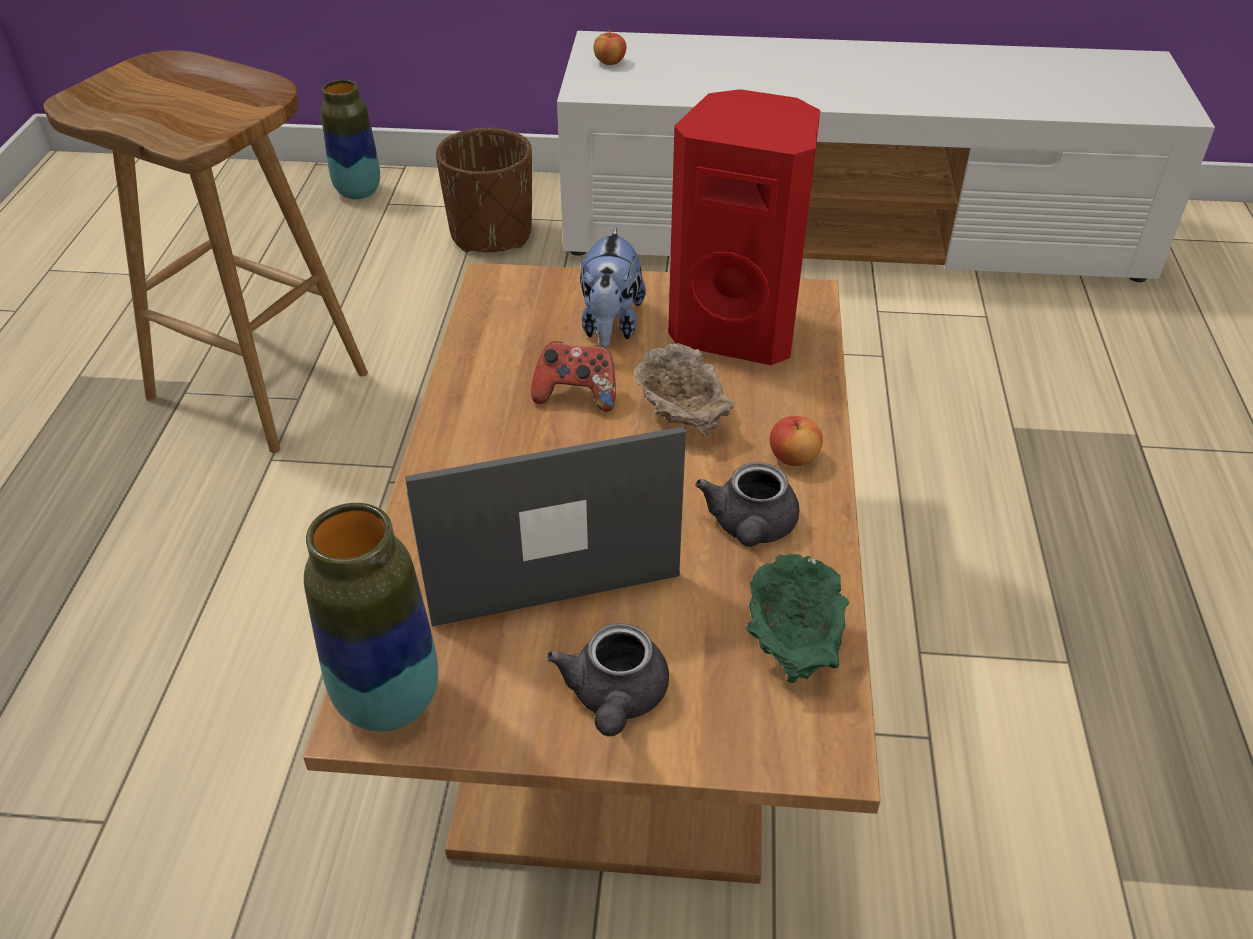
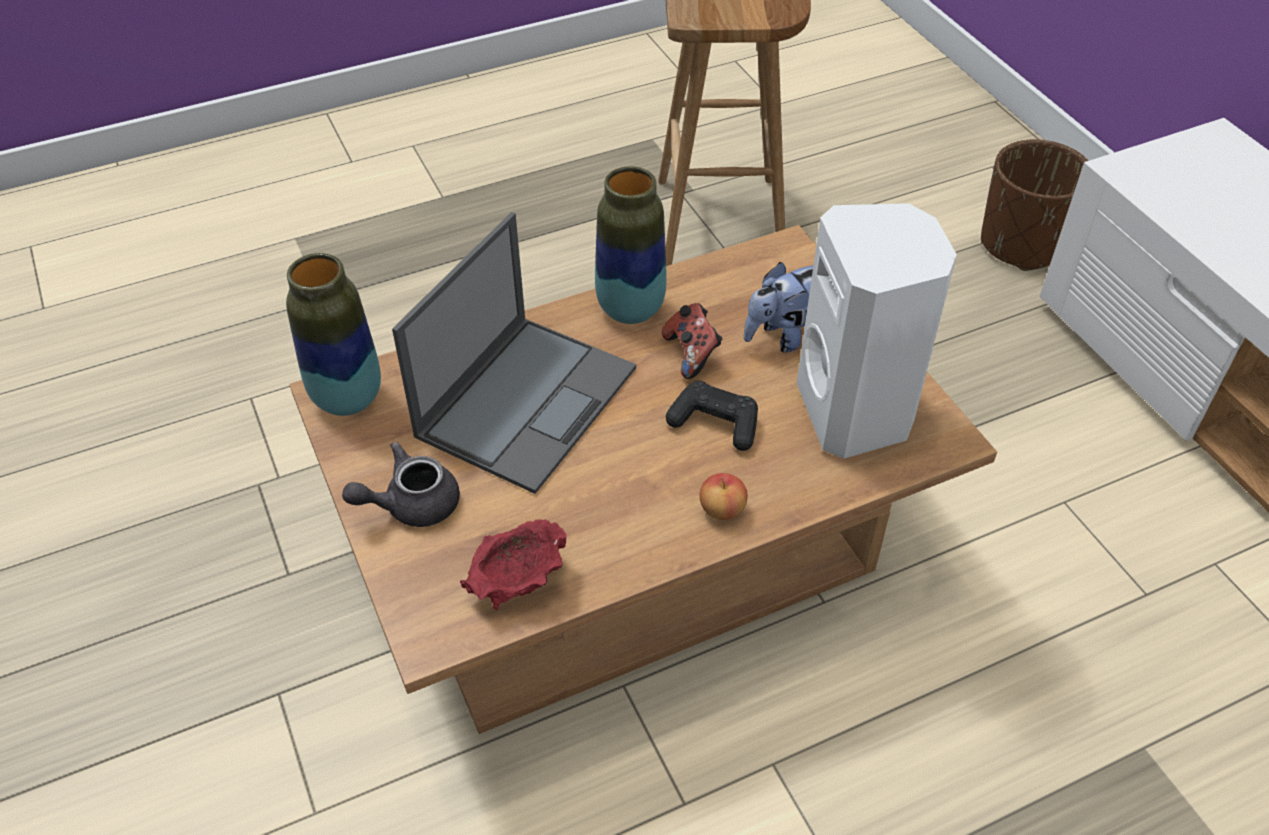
camera: 60 degrees right, 5 degrees up
vase [321,79,380,199] -> vase moved to [595,166,667,324]
laptop [405,426,686,626] -> laptop turned 75 degrees clockwise [392,212,636,494]
apple [593,29,626,65] -> none
beige bowl [634,344,735,435] -> black game controller [666,381,758,451]
red speaker [668,89,821,365] -> white speaker [797,203,957,459]
grey teapot [695,462,799,547] -> none
green bowl [745,554,849,683] -> red bowl [460,519,567,610]

